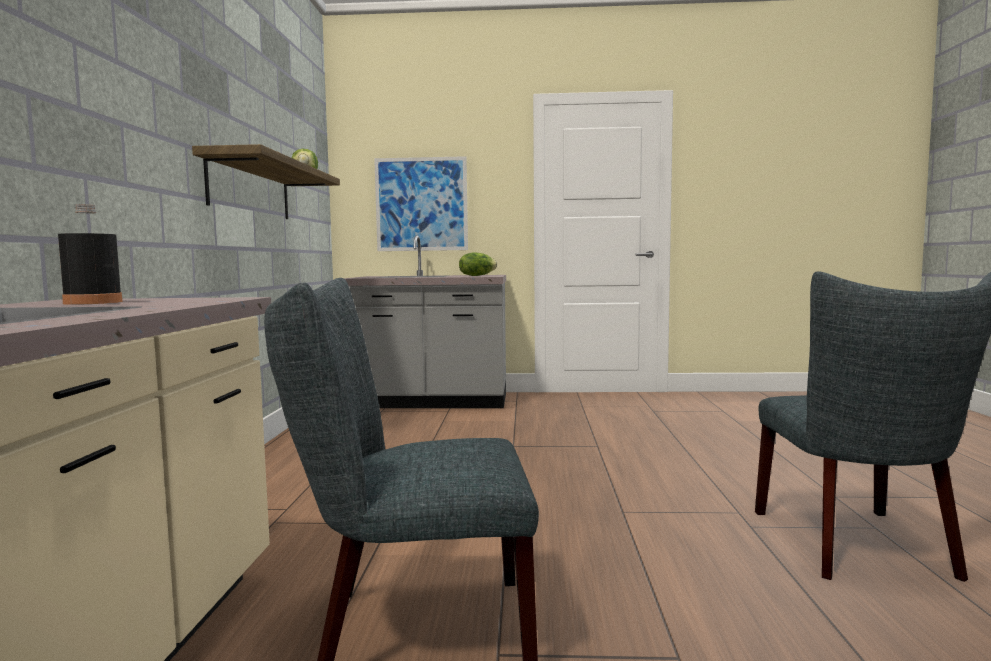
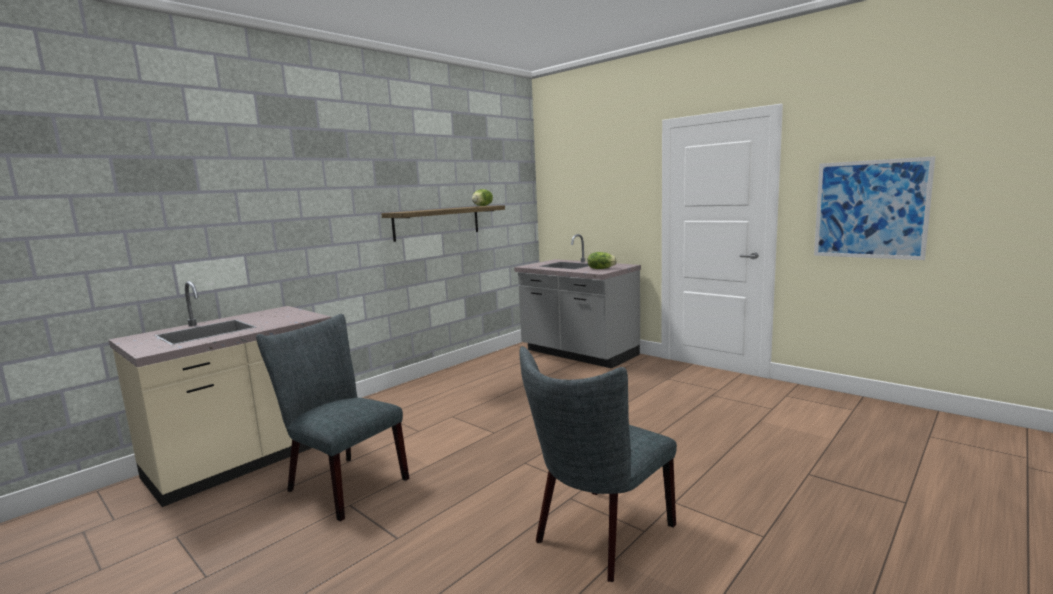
camera: 40 degrees right, 5 degrees up
black bottle [58,204,123,305] -> none
picture [374,156,468,251] -> picture moved to [814,156,935,260]

